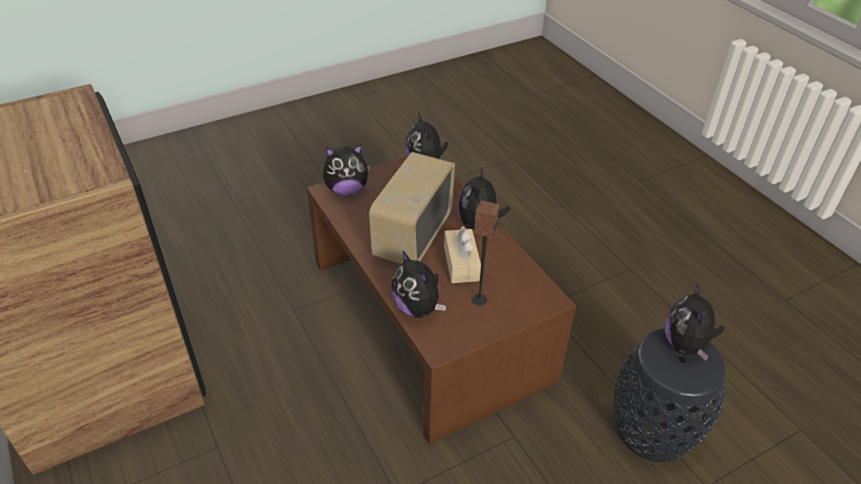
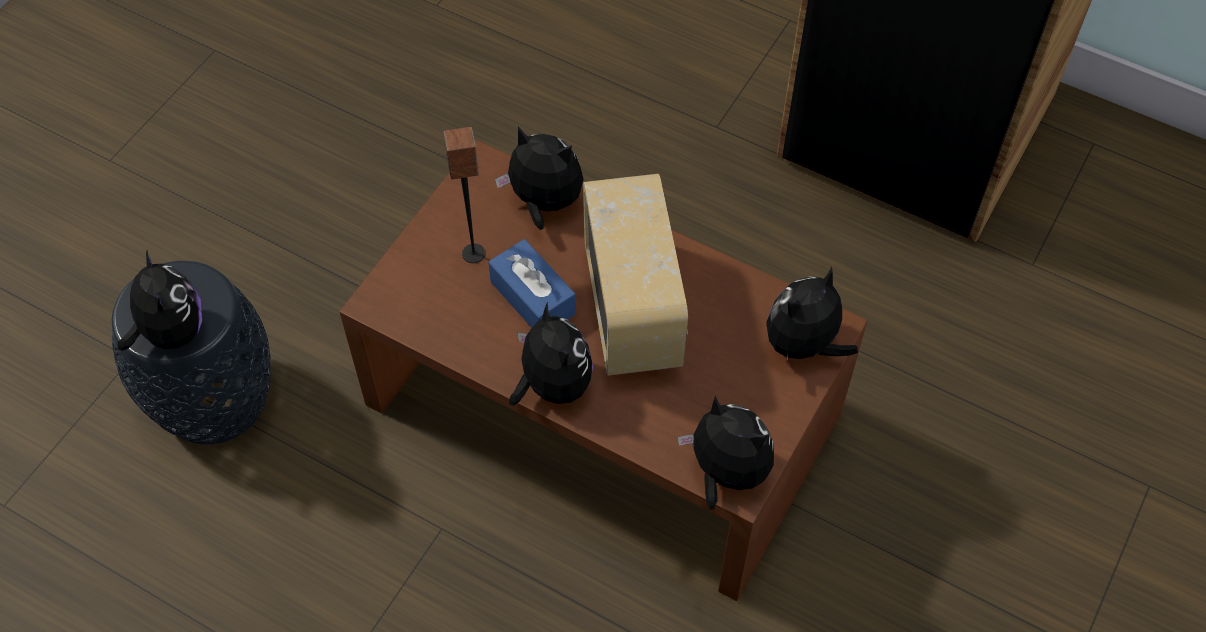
camera: 150 degrees right, 15 degrees up
beige tissue box [444,226,481,283] -> blue tissue box [488,239,576,328]

